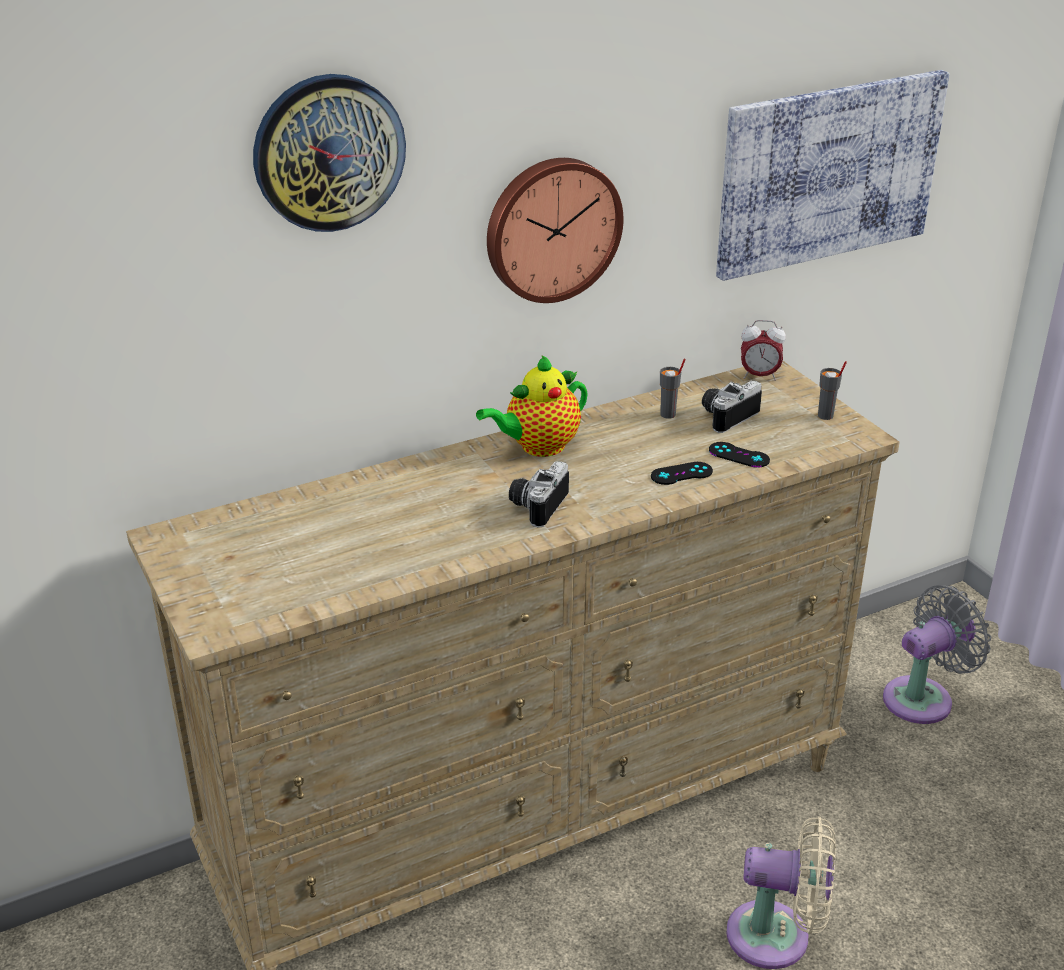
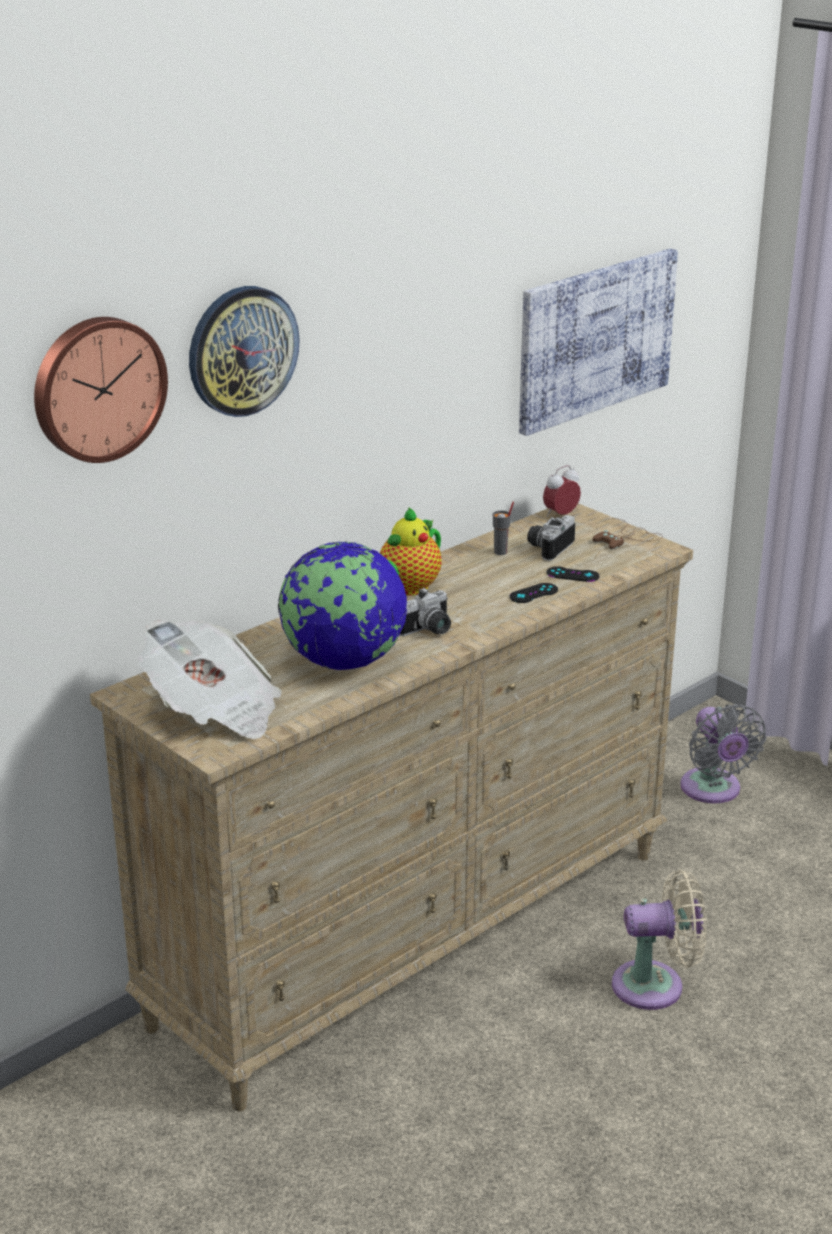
camera: 15 degrees left, 5 degrees down
wall clock [487,158,624,303] -> wall clock moved to [34,317,168,463]
camera [509,461,569,528] -> camera turned 135 degrees counterclockwise [399,588,451,636]
alarm clock [741,320,786,381] -> alarm clock turned 150 degrees clockwise [543,465,581,517]
grey cup [818,361,847,420] -> brown game controller [592,518,663,550]
grey fan [883,585,991,724] -> grey fan turned 120 degrees clockwise [680,704,766,803]
none -> newspaper [138,620,282,739]
none -> globe [278,541,408,670]

